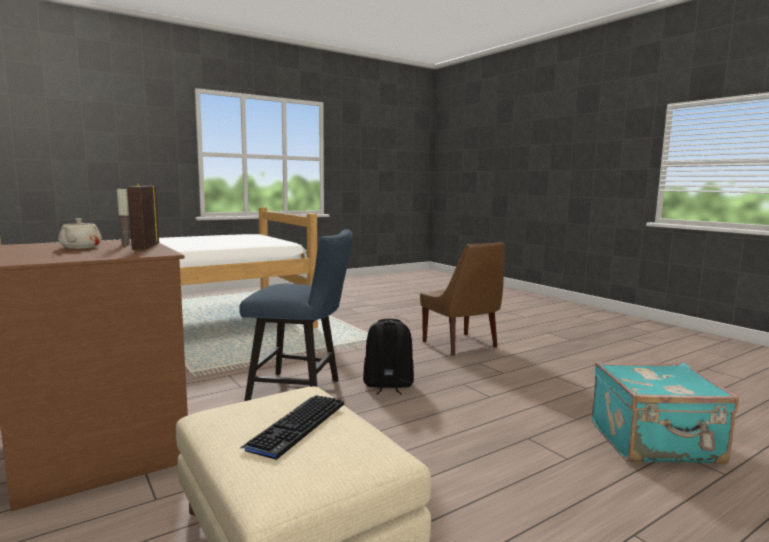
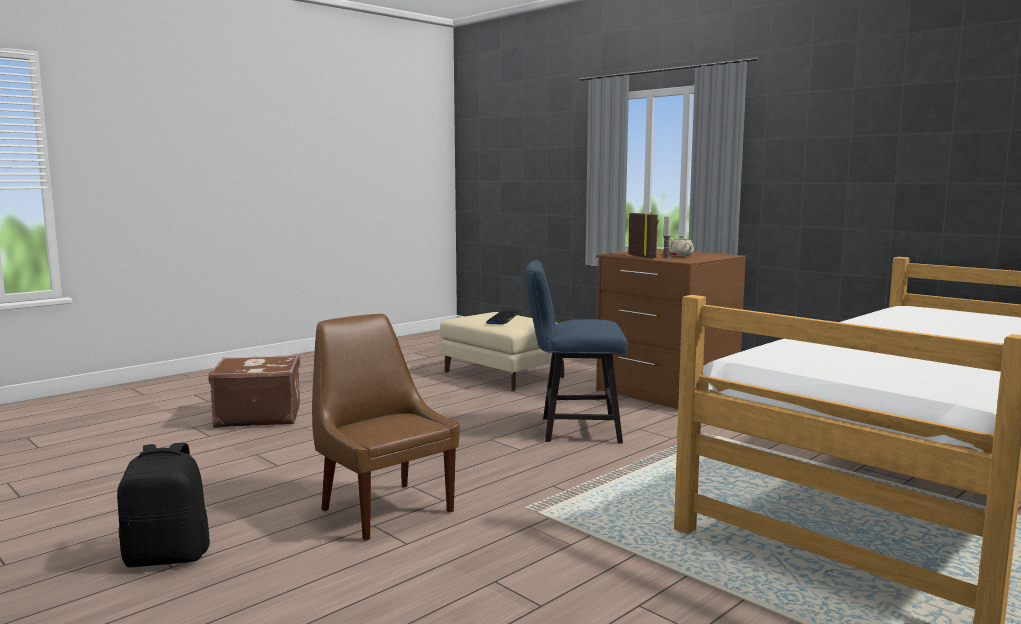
camera: 170 degrees right, 0 degrees up
black backpack [363,318,414,395] -> black backpack moved to [117,443,210,567]
turquoise suitcase [592,362,739,464] -> brown suitcase [209,354,300,428]

